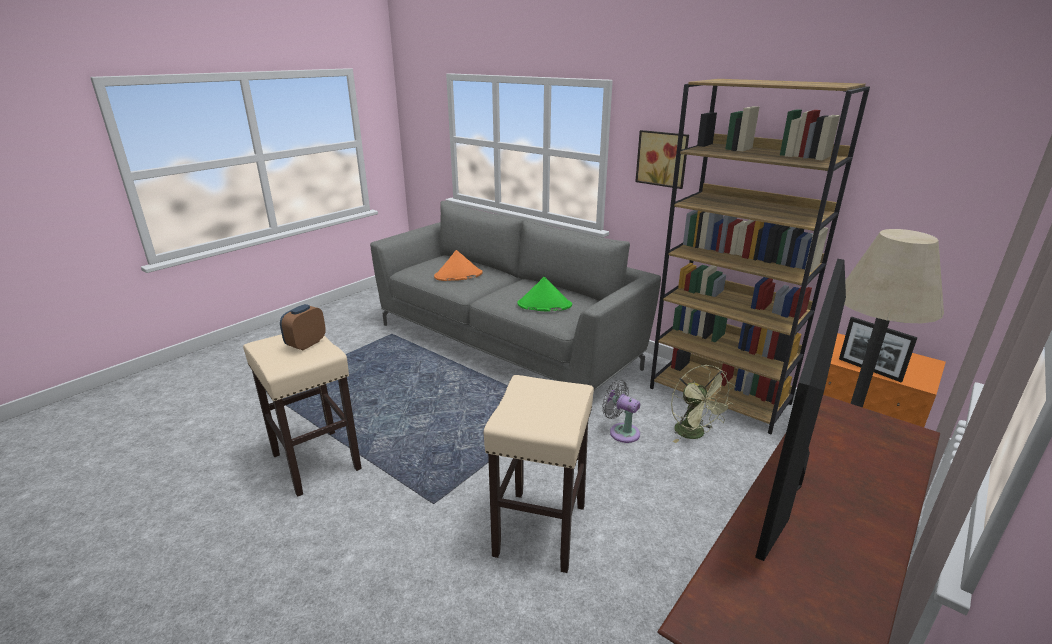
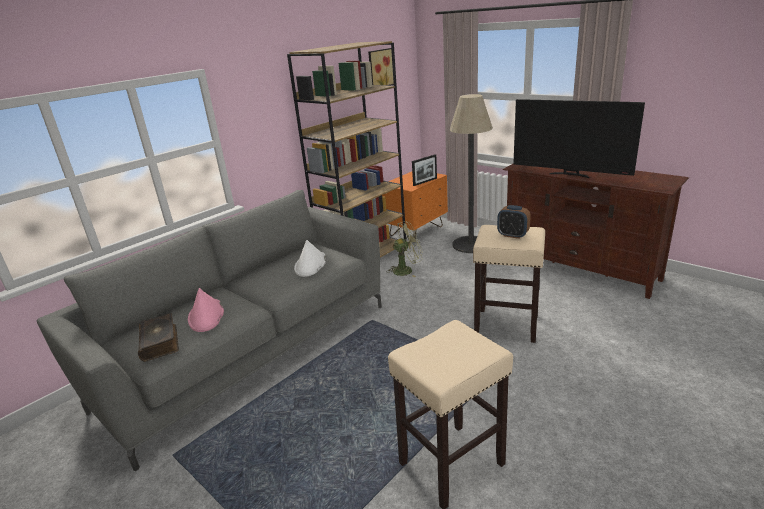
camera: 85 degrees left, 0 degrees up
alarm clock [280,304,326,350] -> alarm clock moved to [497,205,531,239]
orange hat [434,250,482,281] -> pink hat [188,288,224,332]
green hat [517,277,572,312] -> white hat [294,240,326,277]
grey fan [602,380,640,443] -> none
picture [635,130,689,189] -> picture moved to [368,48,394,86]
none -> book [138,313,179,362]

